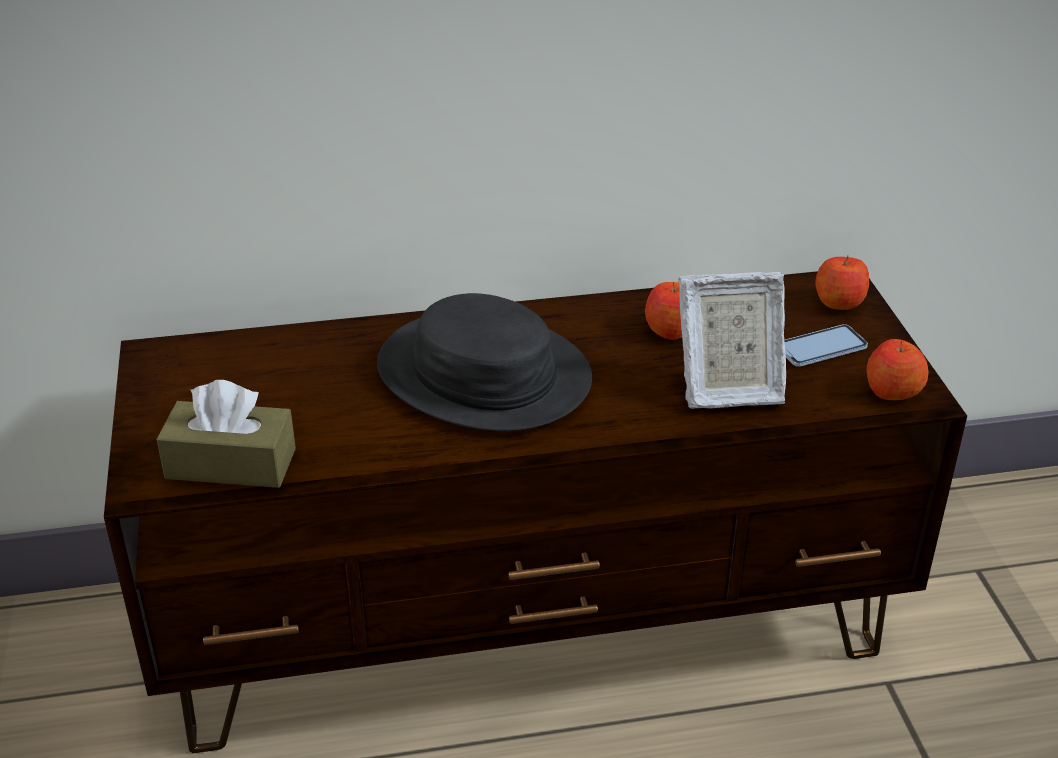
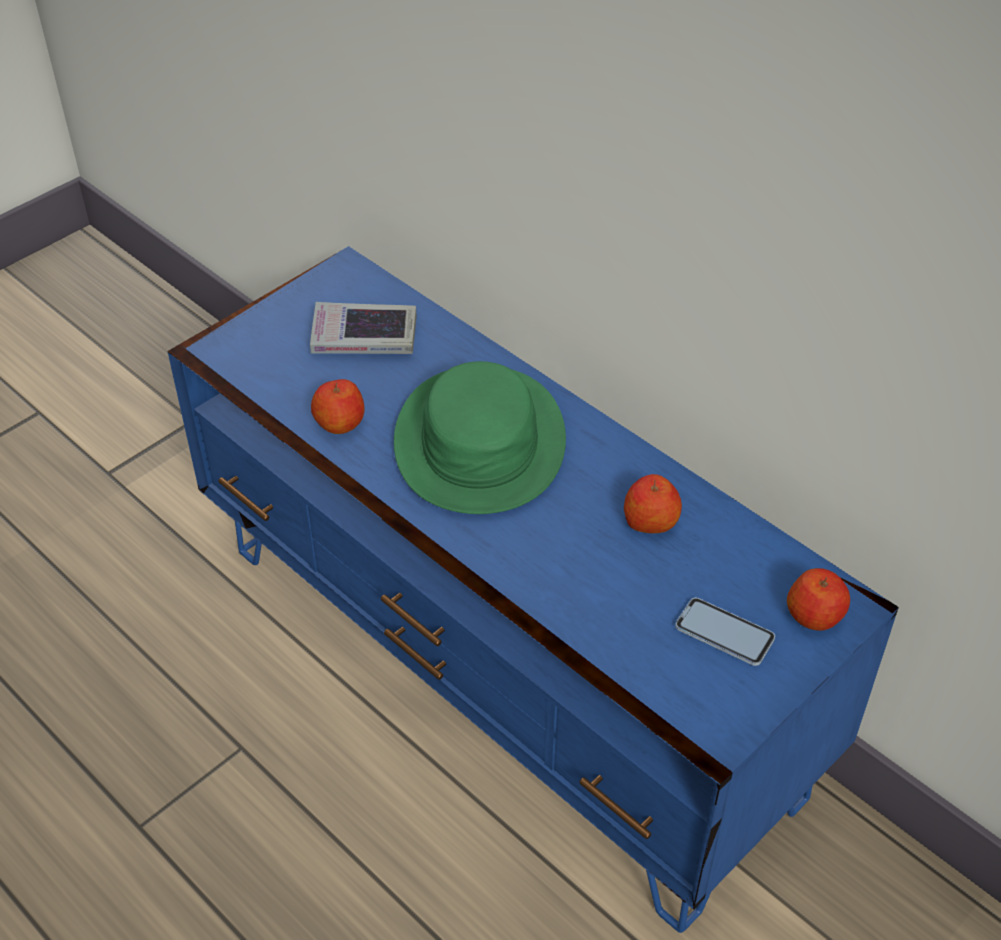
camera: 55 degrees right, 10 degrees up
brown tv stand [104,271,967,753] -> blue tv stand [167,246,899,933]
brown tissue box [156,380,296,488] -> none
black hat [377,293,592,431] -> green hat [394,361,566,514]
picture frame [678,272,786,409] -> none
apple [866,339,928,400] -> apple moved to [311,379,364,434]
none -> book [310,302,417,354]

